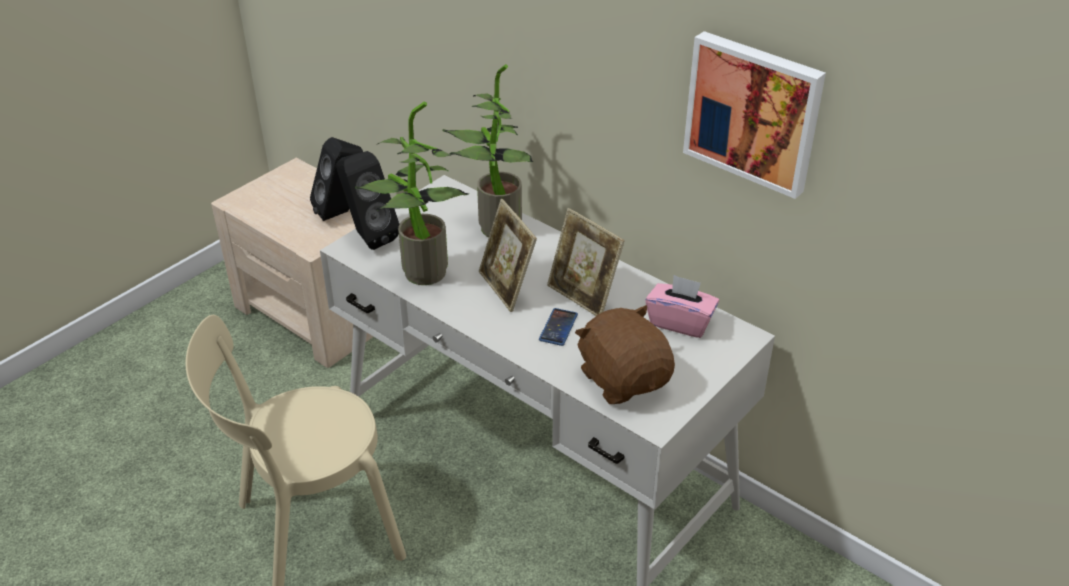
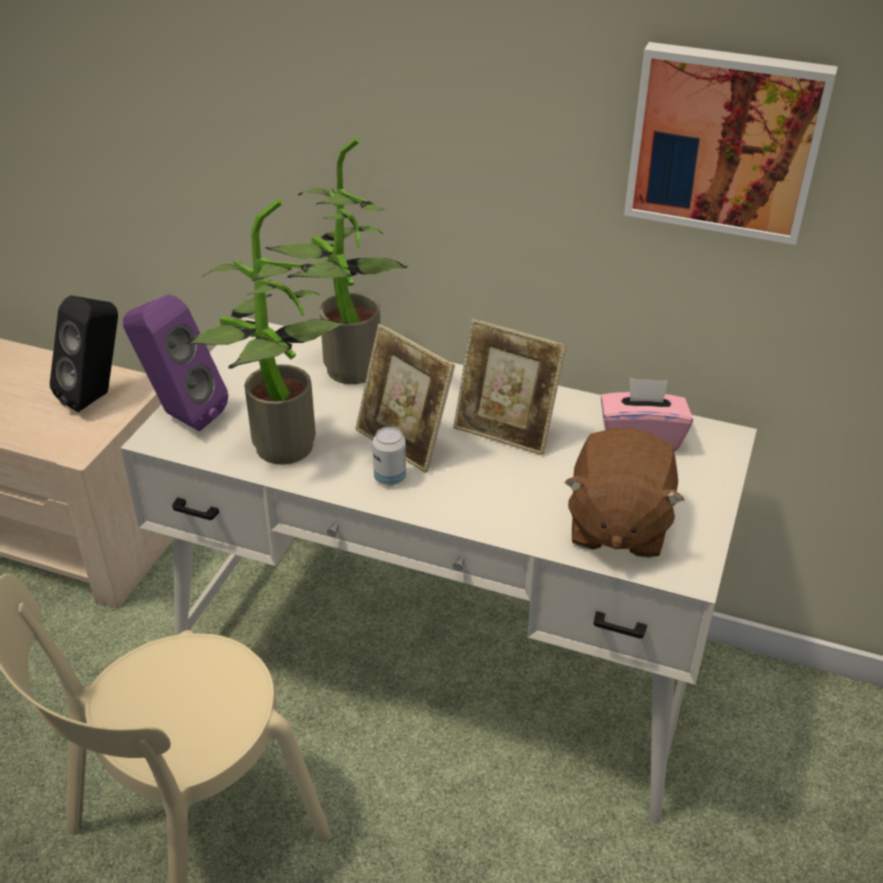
camera: 20 degrees left, 0 degrees up
black speaker [336,151,399,250] -> purple speaker [123,294,228,431]
phone [539,308,578,346] -> none
brown plush toy [575,305,675,404] -> brown plush toy turned 120 degrees counterclockwise [564,428,684,558]
none -> can [372,427,406,486]

